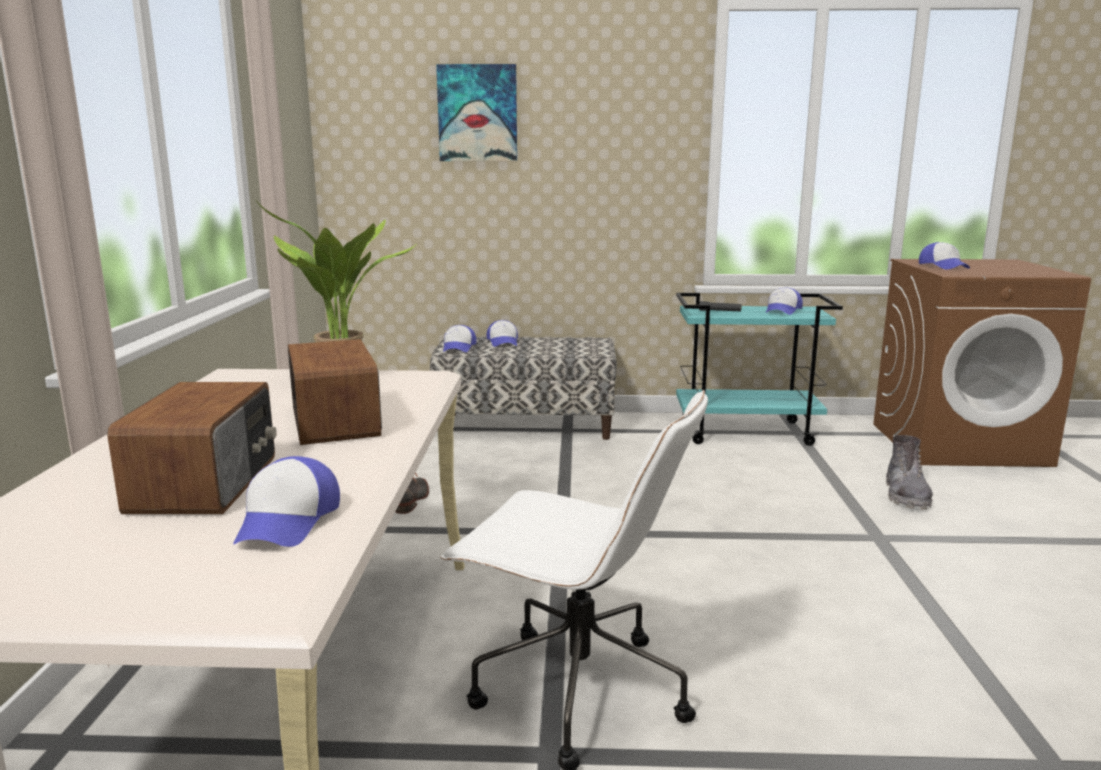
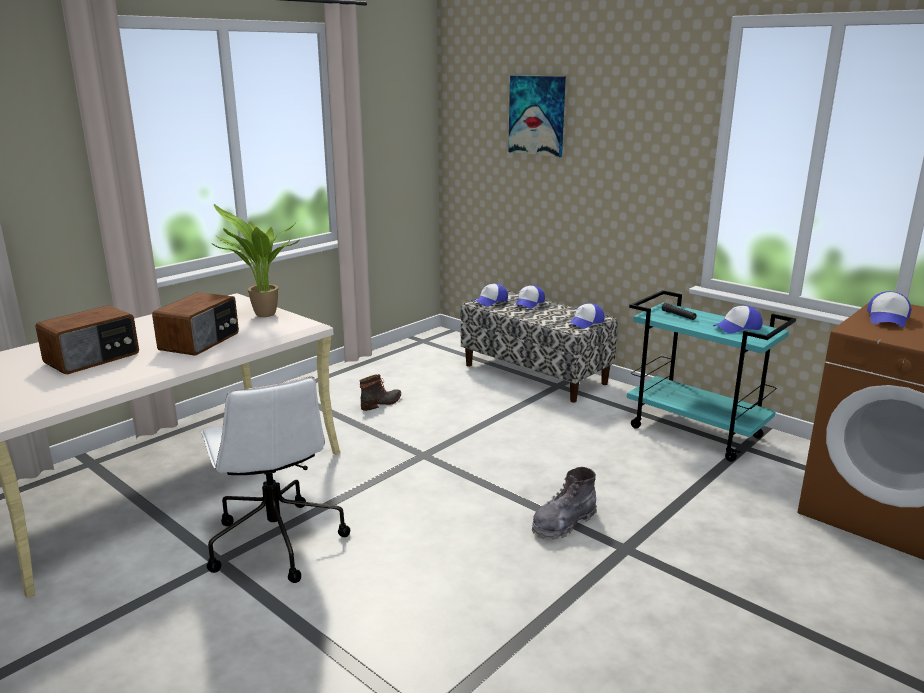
camera: 40 degrees right, 5 degrees up
cap [233,456,340,547] -> cap moved to [568,303,605,329]
grey boot [886,435,933,510] -> grey boot moved to [532,467,597,540]

